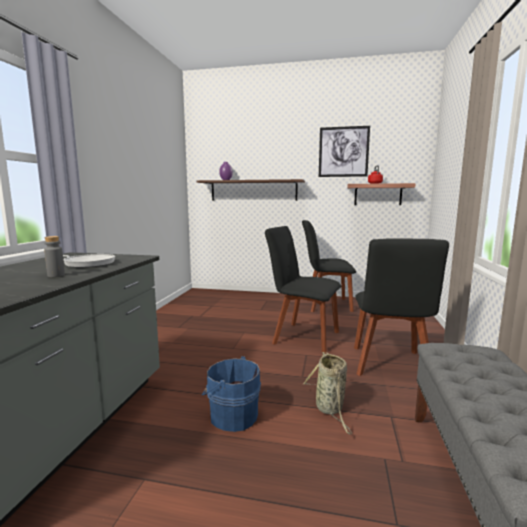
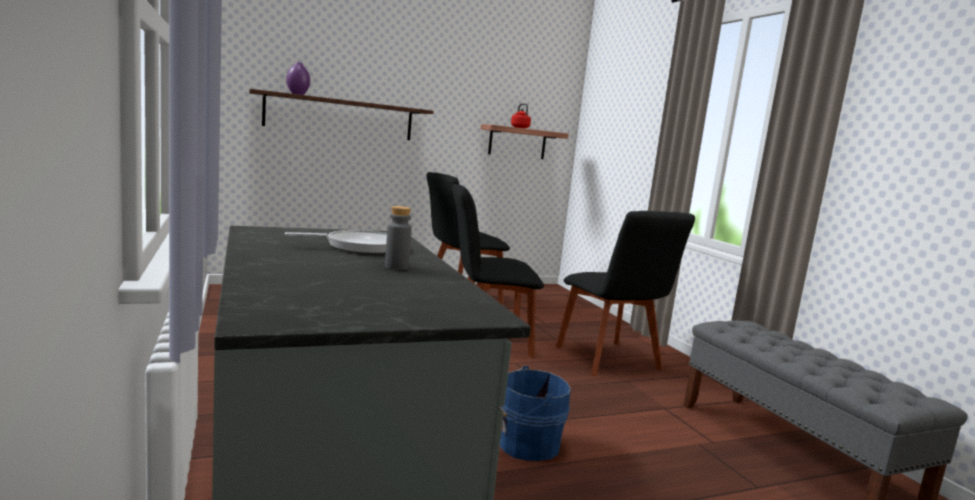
camera: 35 degrees left, 0 degrees up
basket [302,352,353,434] -> none
picture [319,126,370,177] -> none

